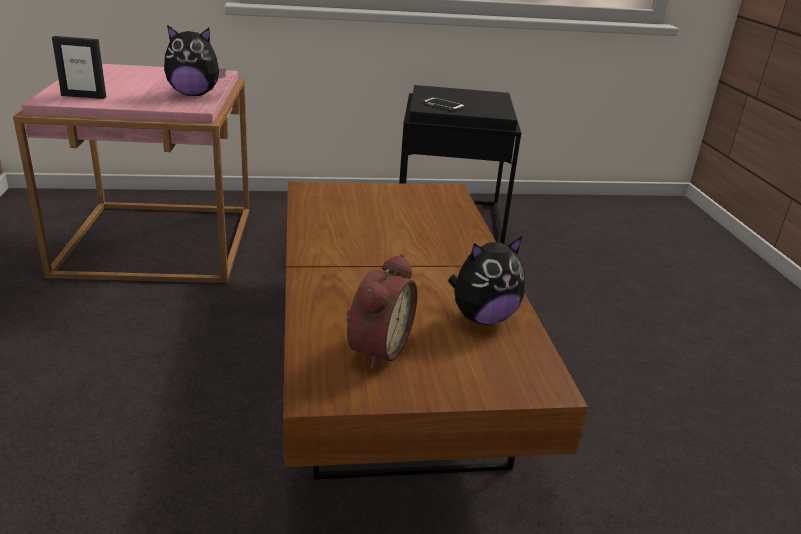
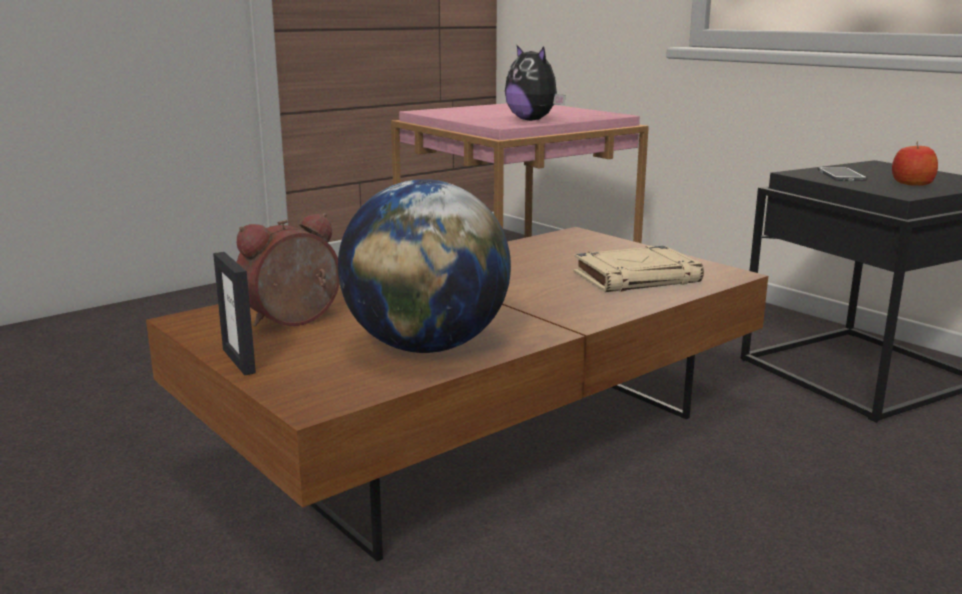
camera: 60 degrees right, 10 degrees down
picture frame [52,36,106,99] -> picture frame moved to [213,252,256,376]
alarm clock [346,254,417,369] -> alarm clock turned 150 degrees clockwise [237,213,340,326]
plush toy [448,236,525,325] -> globe [338,179,511,353]
none -> beige book [574,246,704,292]
none -> apple [892,141,938,186]

